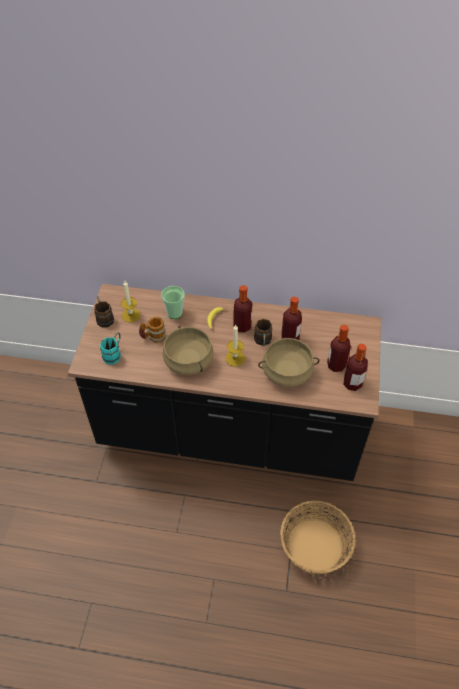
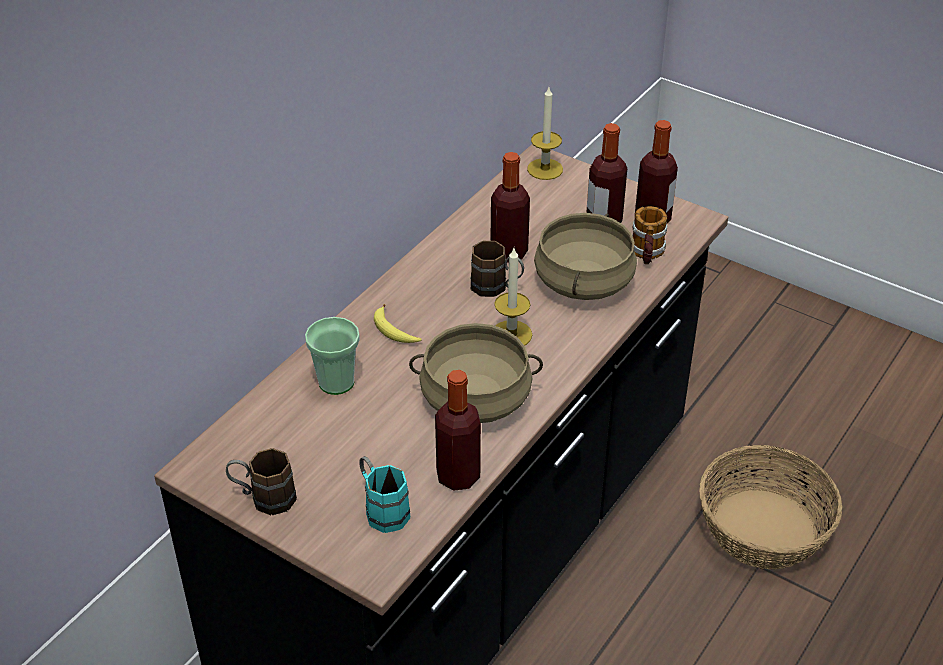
camera: 65 degrees left, 10 degrees down
candle [121,281,141,322] -> candle moved to [527,87,563,180]
mug [139,317,166,343] -> mug moved to [632,206,667,264]
bottle [233,285,252,333] -> bottle moved to [435,370,481,491]

